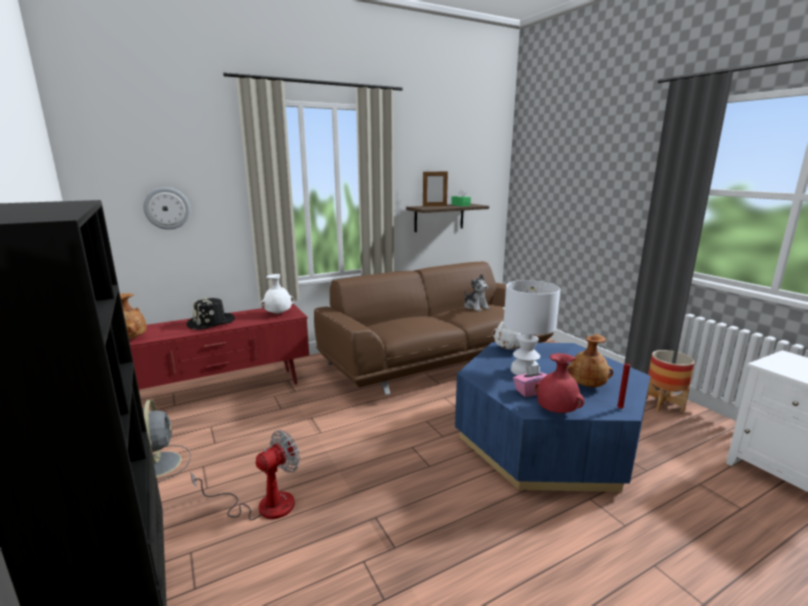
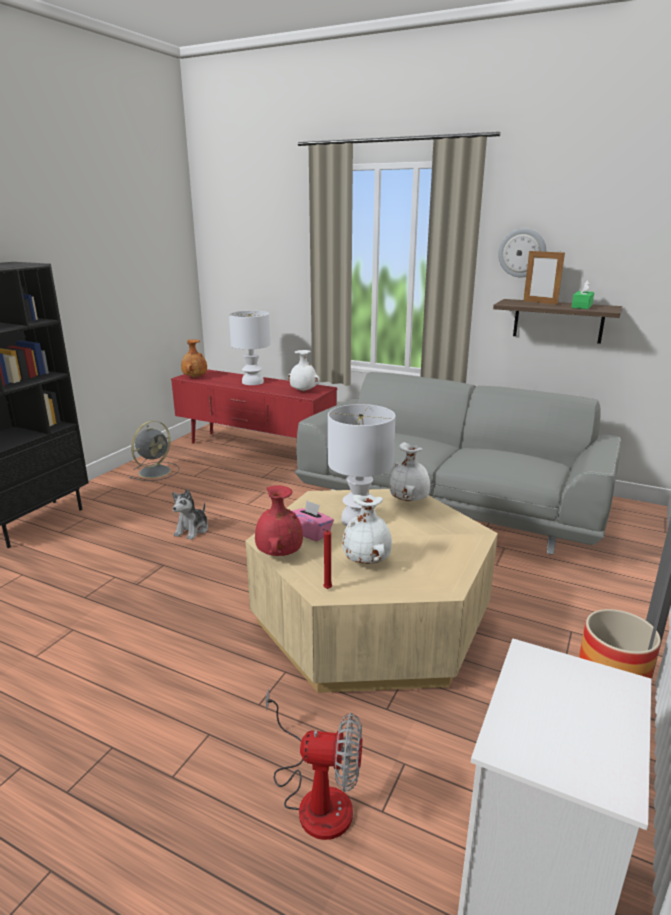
camera: 55 degrees right, 5 degrees up
wall clock [143,187,190,230] -> wall clock moved to [498,228,546,277]
black hat [186,297,235,330] -> white table lamp [229,311,270,385]
fan [190,430,300,520] -> fan moved to [265,687,362,840]
brown sofa [314,261,554,395] -> grey sofa [295,372,621,555]
blue coffee table [455,342,650,492] -> beige coffee table [245,489,498,693]
plush toy [464,274,490,311] -> plush toy moved to [172,489,208,540]
brown vase [567,334,613,387] -> white vase [342,495,392,564]

